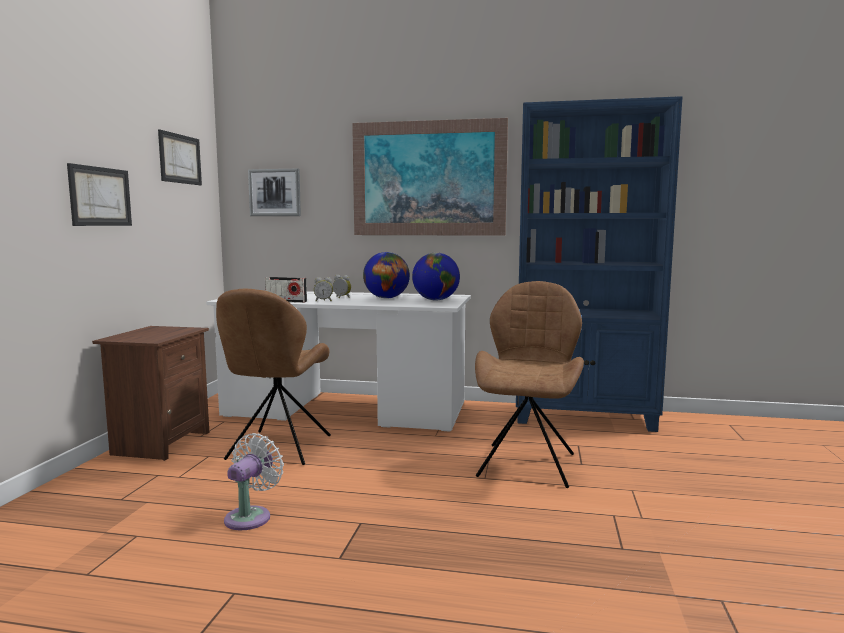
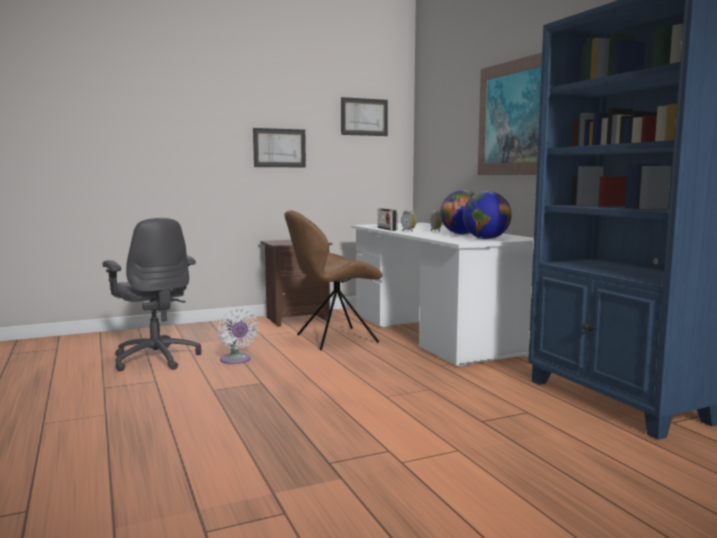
camera: 55 degrees right, 0 degrees up
white fan [224,433,284,530] -> white fan turned 75 degrees clockwise [218,308,258,364]
picture [248,169,301,216] -> none
brown chair [475,281,584,488] -> none
none -> grey office chair [103,218,201,371]

